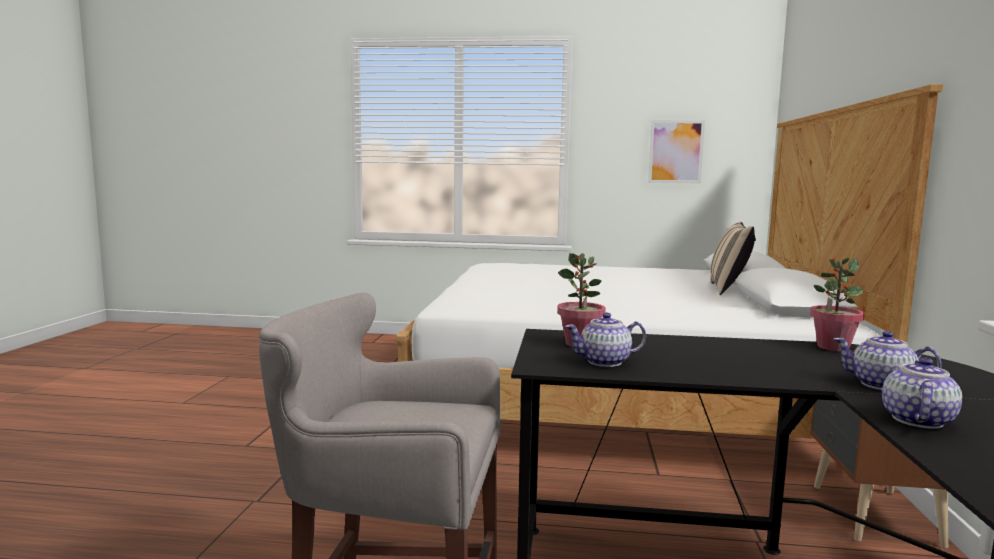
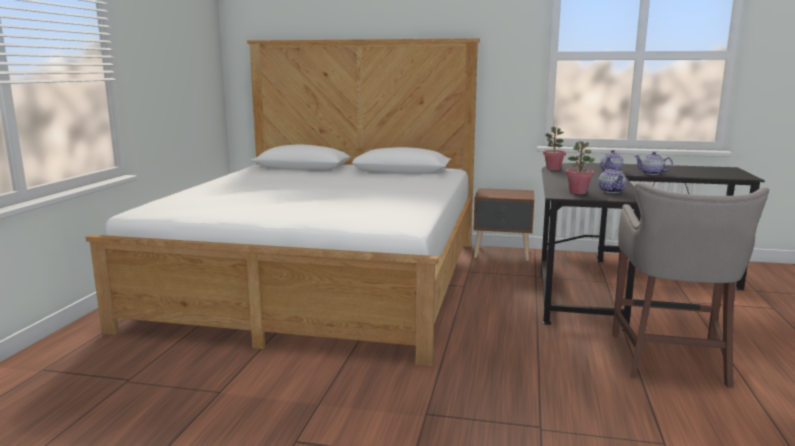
camera: 85 degrees left, 5 degrees up
picture [648,120,705,184] -> none
beige pillow [710,221,756,295] -> none

